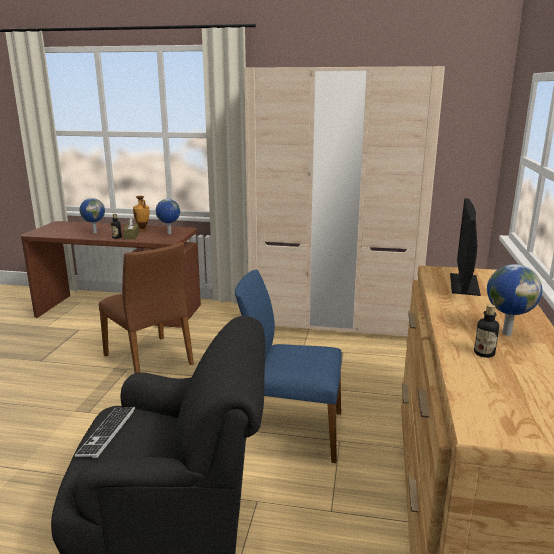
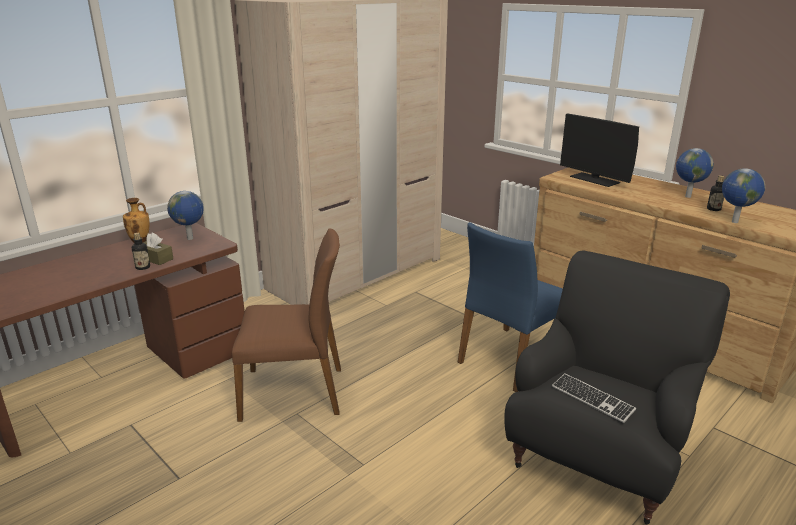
camera: 55 degrees left, 5 degrees up
globe [80,198,105,233] -> globe moved to [722,168,765,223]

